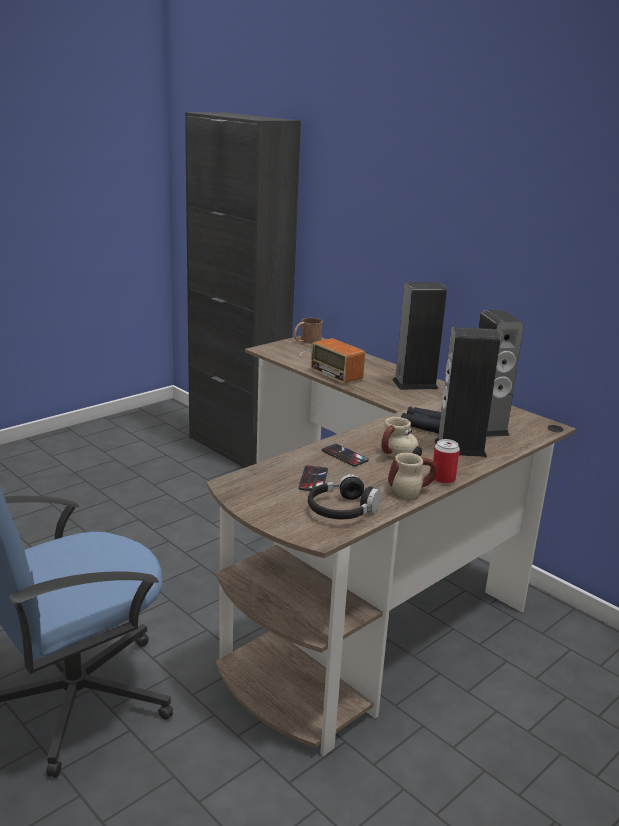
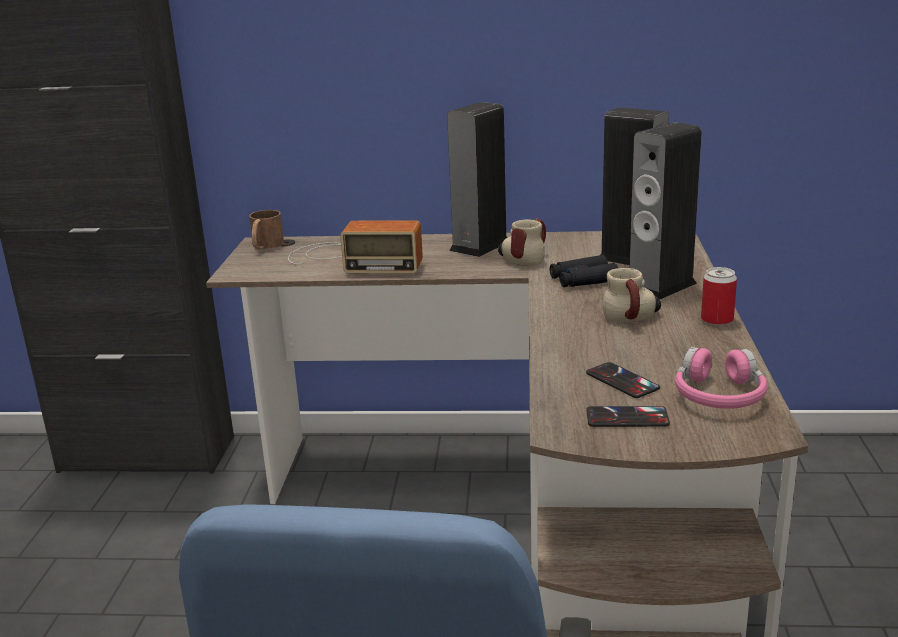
camera: 40 degrees left, 0 degrees up
black headphones [308,474,381,519] -> pink headphones [675,346,768,409]
phone [321,444,369,467] -> phone moved to [586,406,670,427]
mug [388,453,437,499] -> mug moved to [498,219,546,266]

